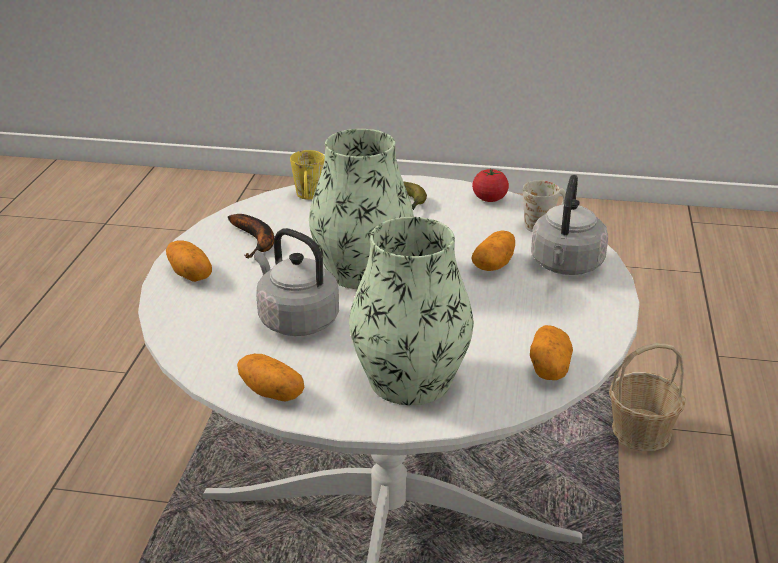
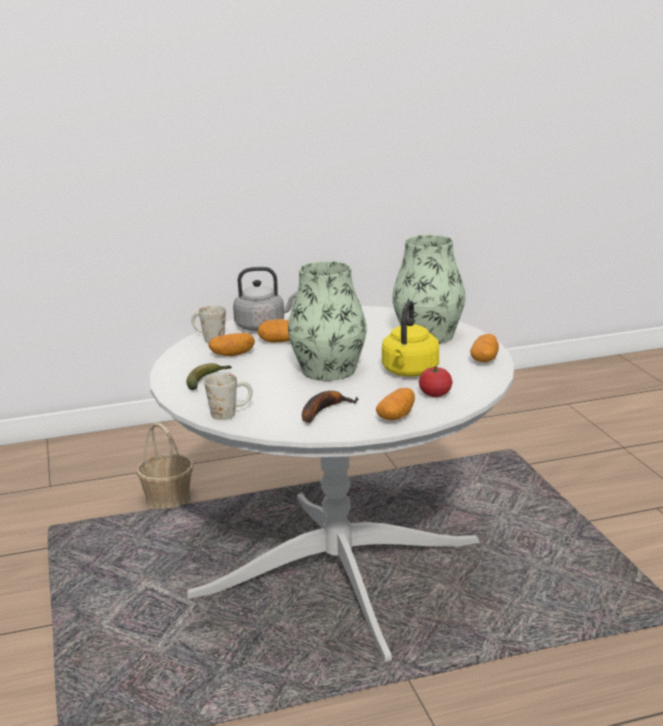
camera: 115 degrees left, 10 degrees down
grey kettle [254,228,339,336] -> yellow kettle [382,301,439,377]
yellow mug [290,150,325,200] -> white mug [204,373,253,420]
tomato [472,169,509,202] -> tomato moved to [419,365,452,397]
potato [530,325,573,380] -> potato moved to [209,333,255,356]

